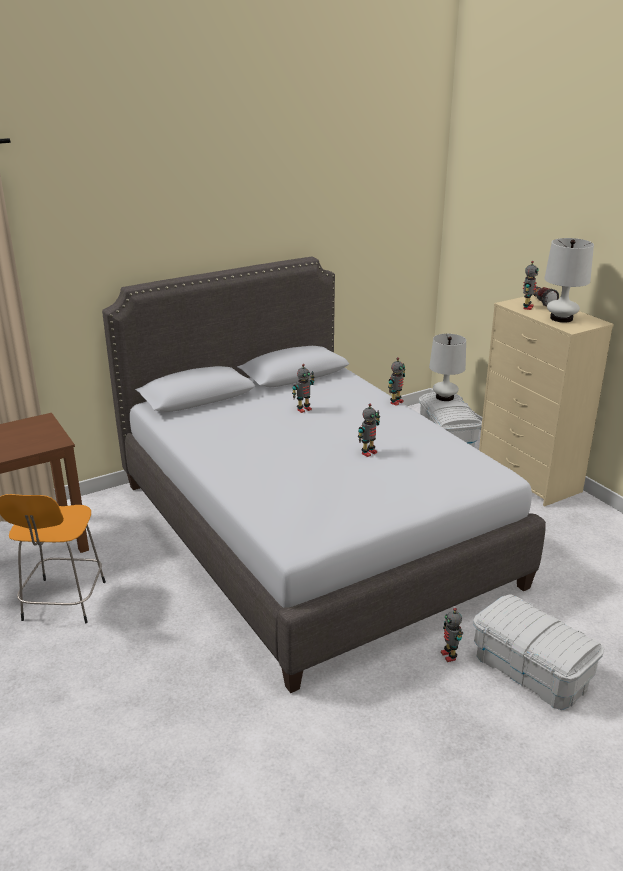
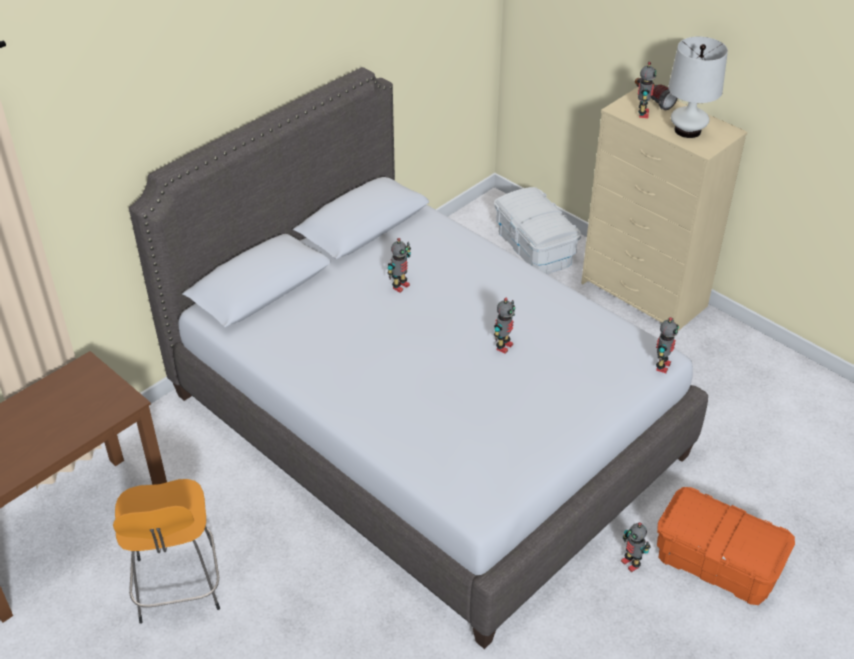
camera: 15 degrees left, 15 degrees up
toy robot [388,357,405,406] -> toy robot moved to [656,317,679,373]
white table lamp [429,334,466,401] -> none
white storage box [473,594,605,710] -> orange storage box [657,487,795,605]

